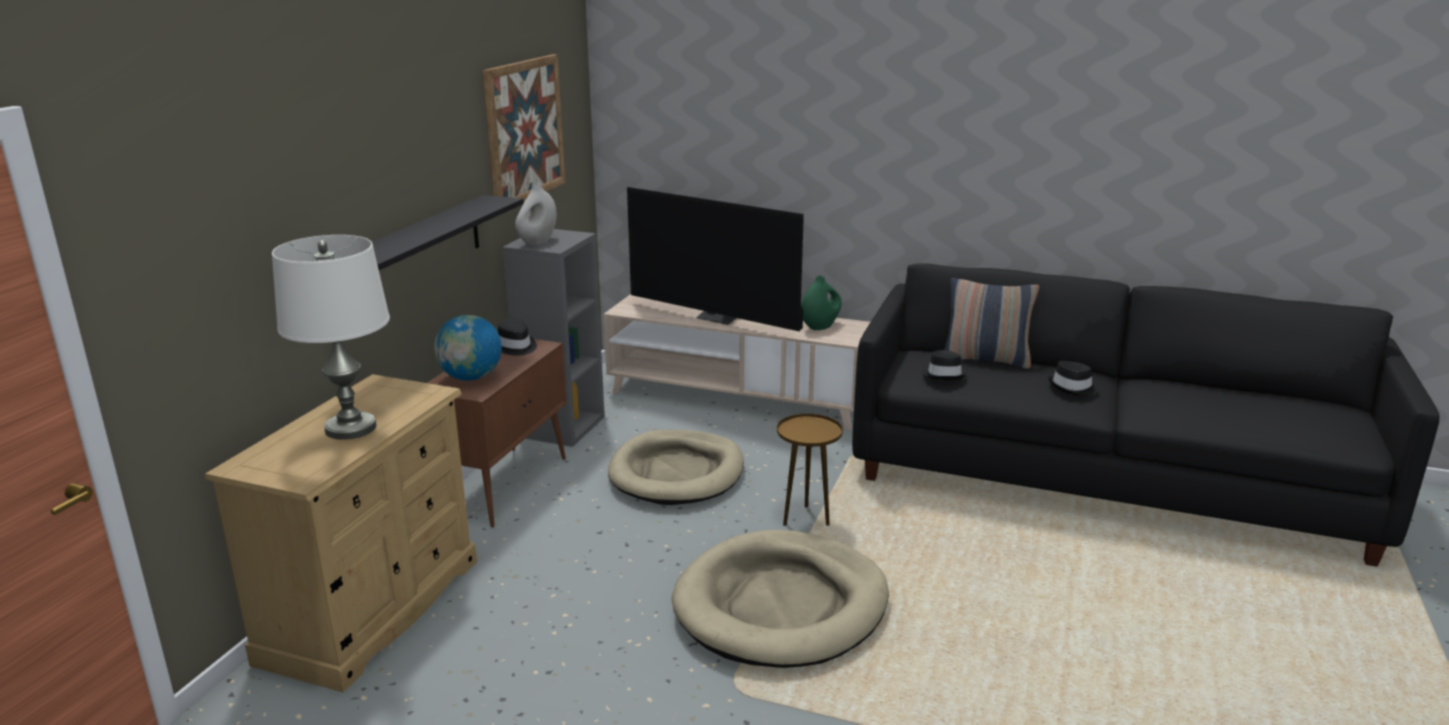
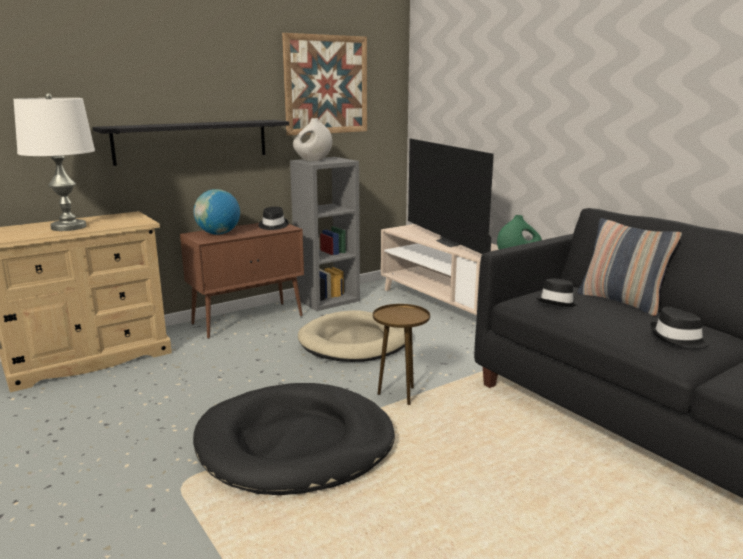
camera: 35 degrees right, 5 degrees down
beige dog bed [672,530,889,668] -> black dog bed [193,383,395,495]

